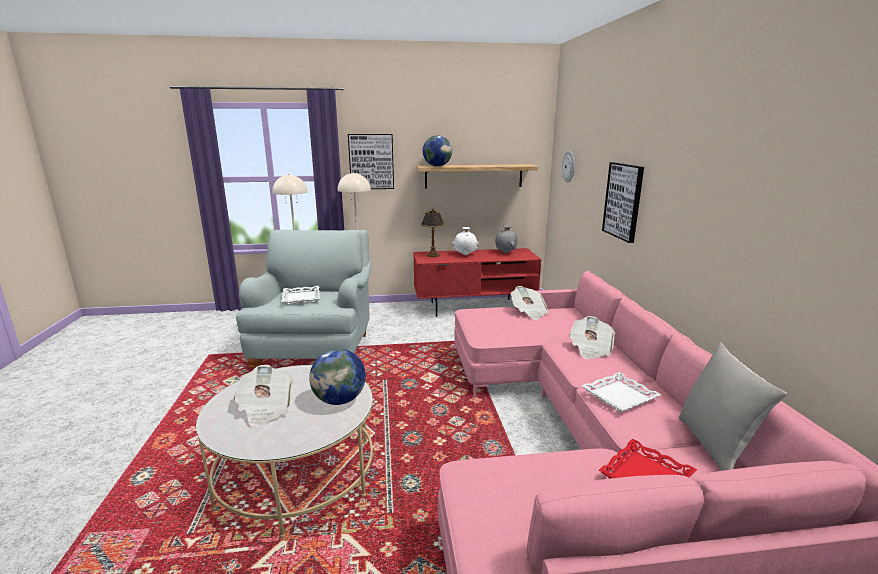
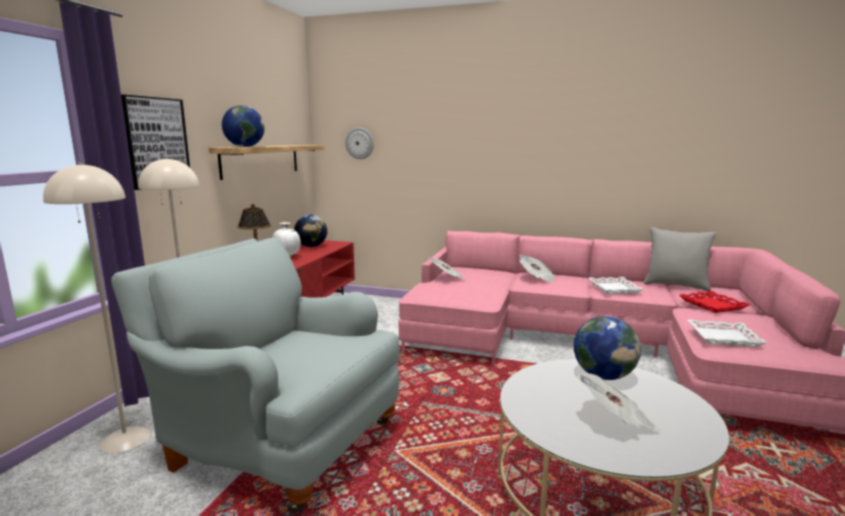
camera: 65 degrees left, 5 degrees down
white tray [281,286,320,305] -> white tray moved to [688,320,767,347]
grey vase [495,225,518,253] -> globe [294,215,327,247]
picture [602,162,644,243] -> none

